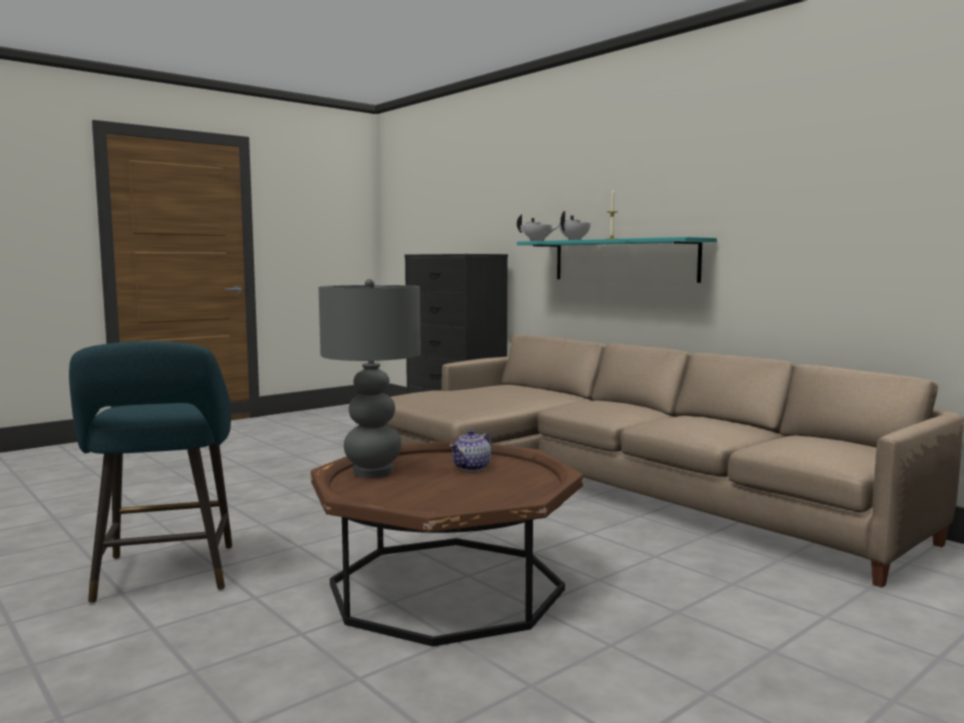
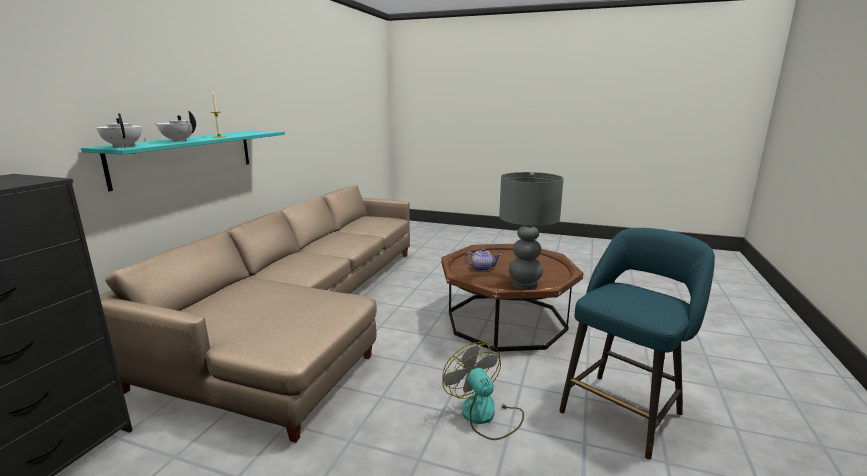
camera: 120 degrees left, 10 degrees up
none -> fan [442,342,524,440]

